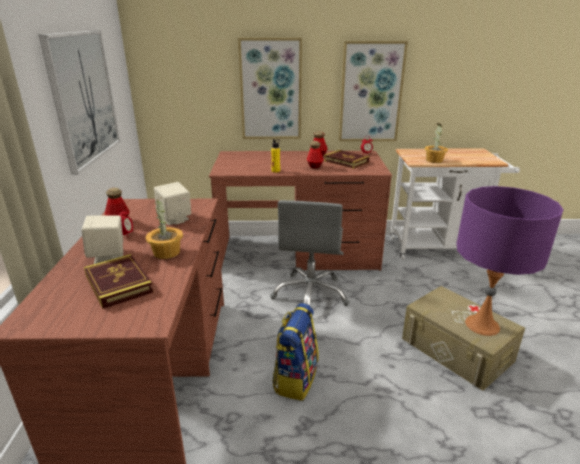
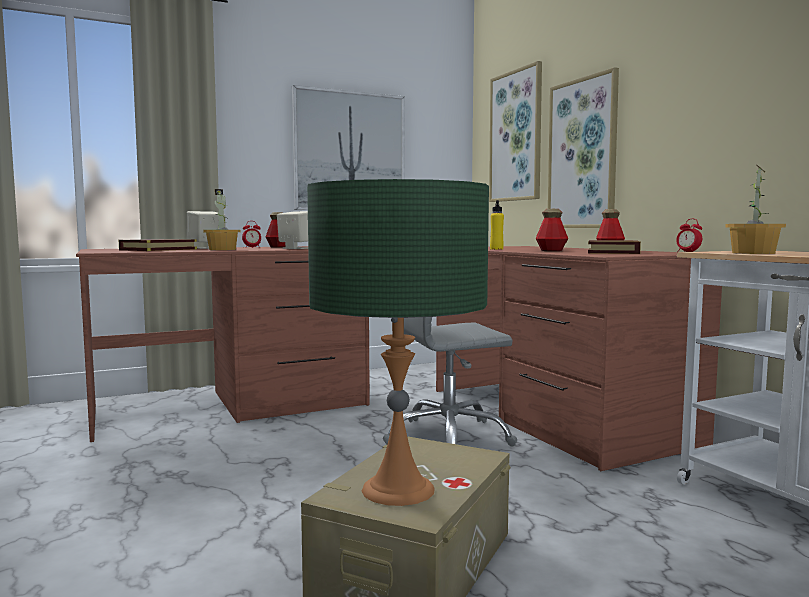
camera: 65 degrees right, 20 degrees down
backpack [272,303,319,401] -> none
picture [339,41,408,141] -> picture moved to [489,61,542,202]
purple table lamp [456,186,564,336] -> green table lamp [307,179,489,506]

